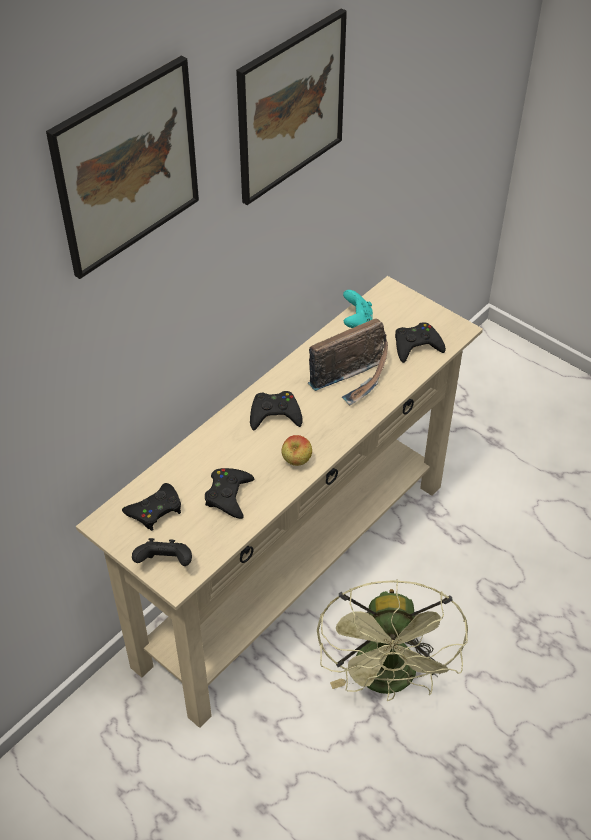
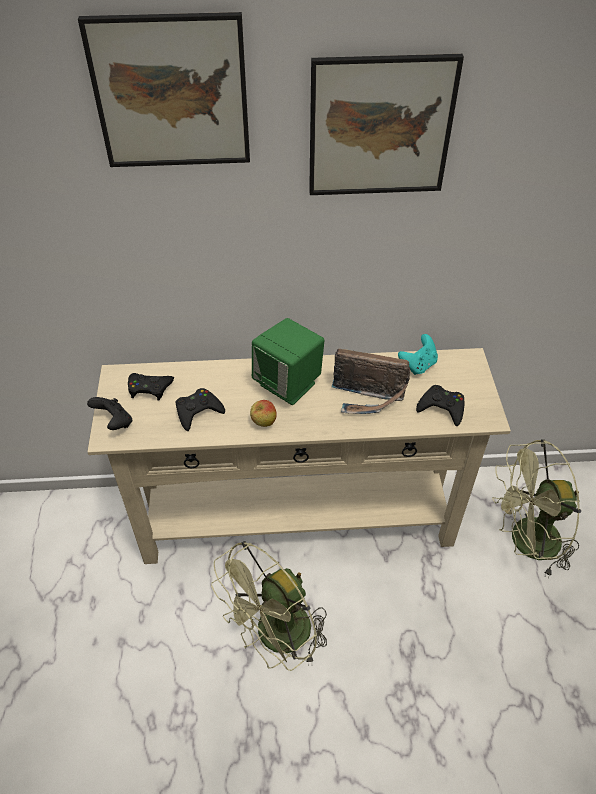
camera: 45 degrees right, 0 degrees up
black game controller [250,391,303,430] -> green speaker [252,318,325,405]
none -> green fan [492,439,581,578]

